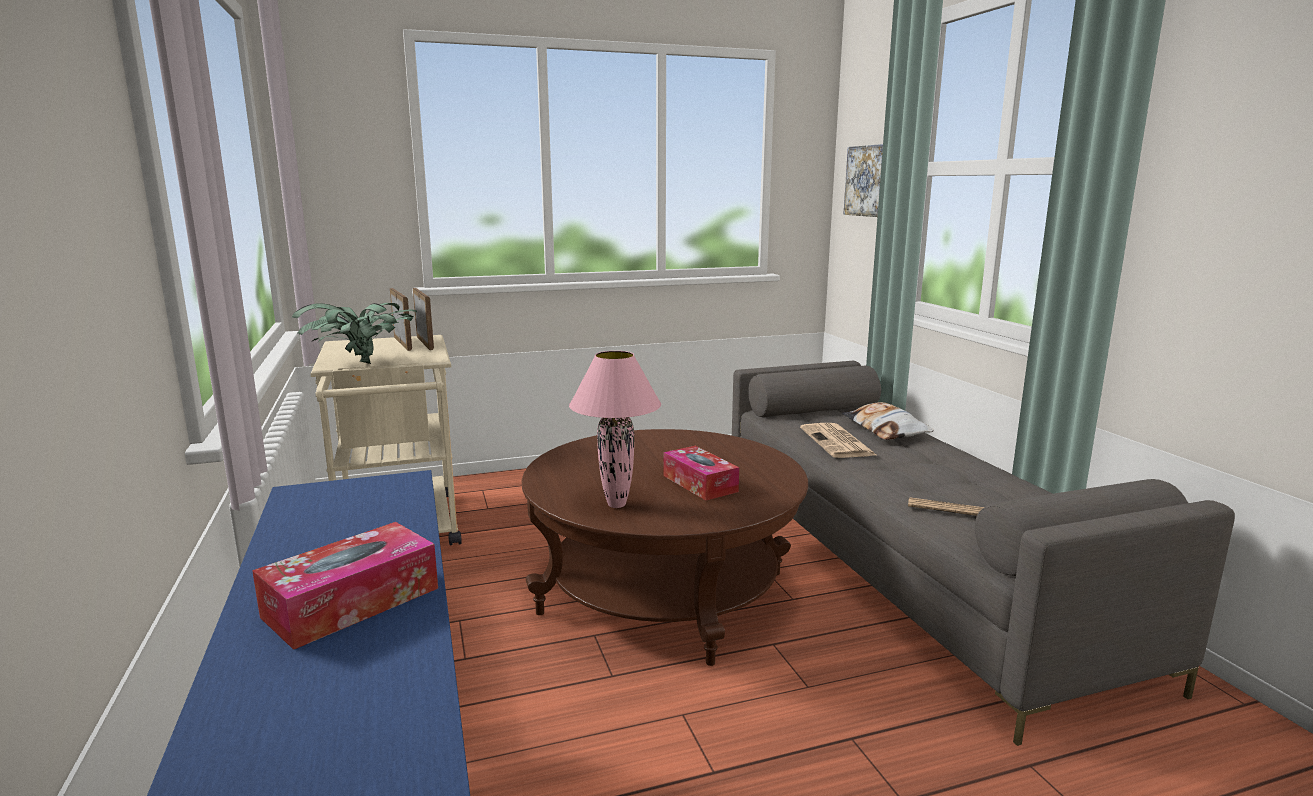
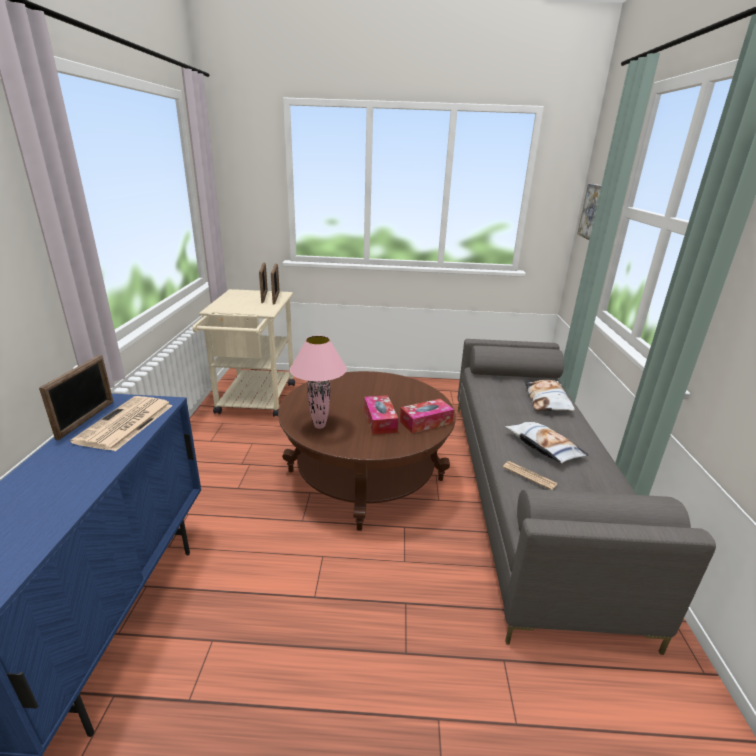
camera: 20 degrees right, 10 degrees up
tissue box [252,522,438,650] -> tissue box moved to [400,399,454,433]
potted plant [292,303,417,364] -> none
newspaper [800,423,878,458] -> newspaper moved to [70,396,173,451]
none -> picture frame [39,355,113,440]
none -> pillow [505,422,589,464]

